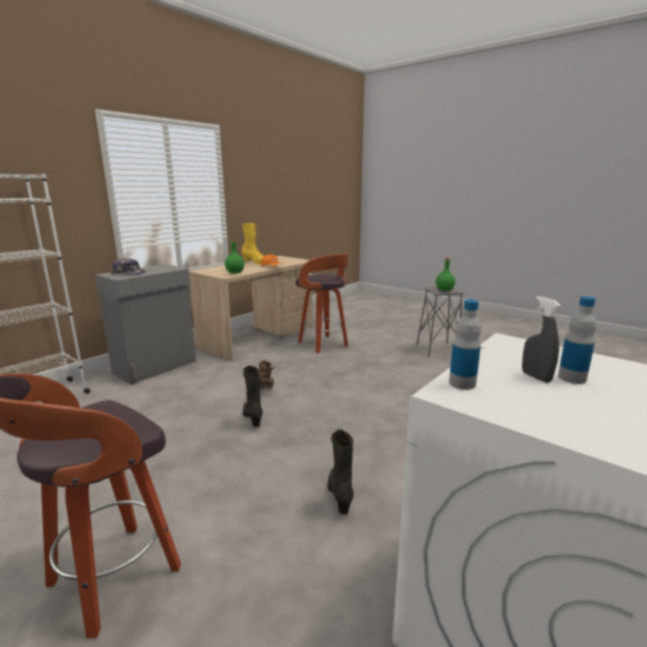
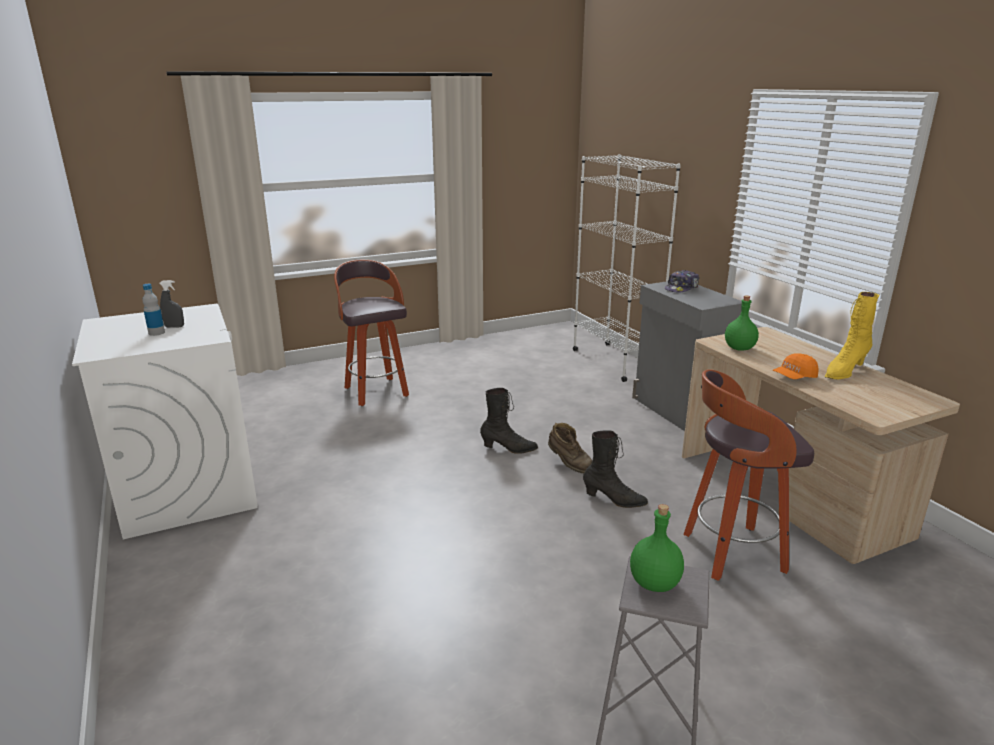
camera: 115 degrees right, 5 degrees up
black boot [328,429,354,514] -> black boot moved to [583,430,648,508]
bottle [449,299,481,390] -> none

